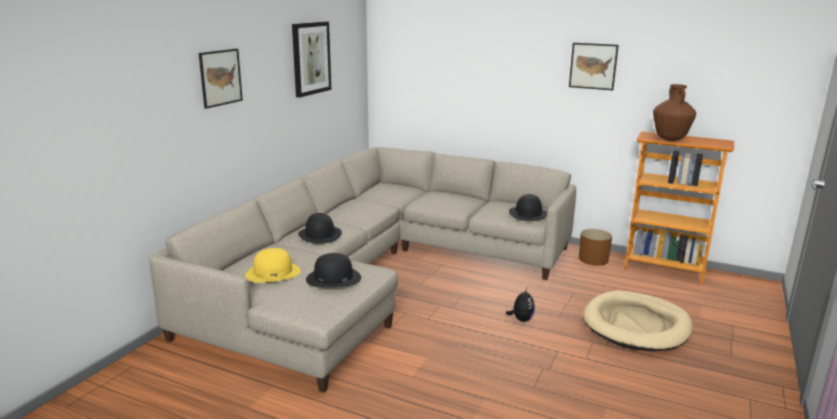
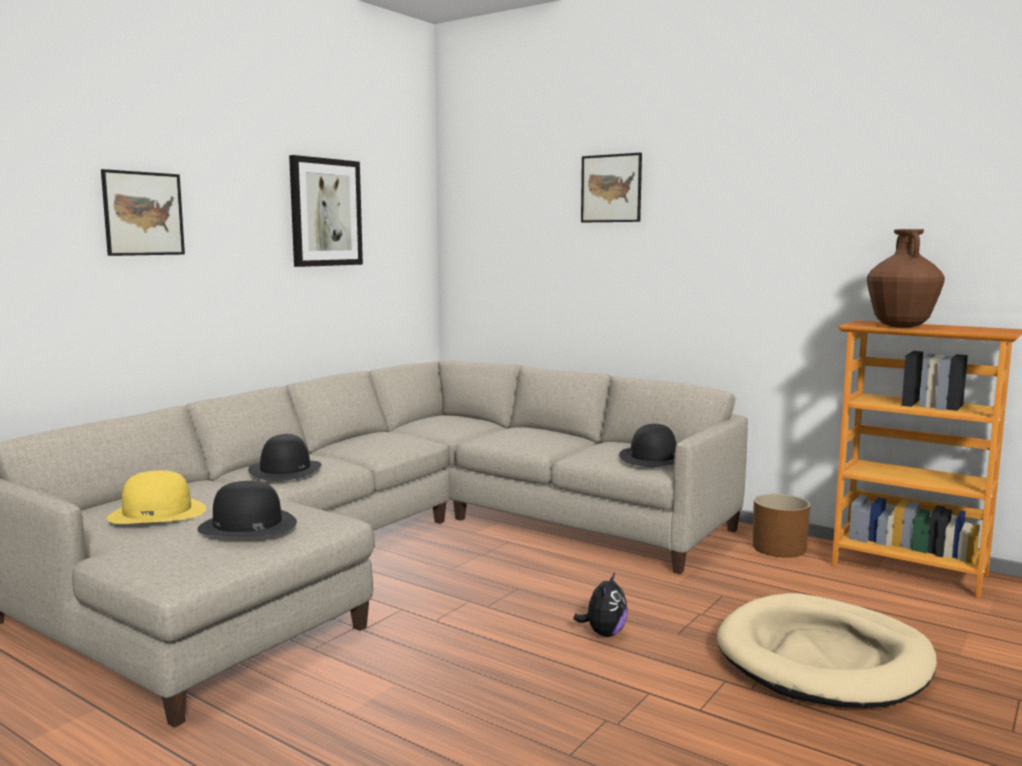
camera: 10 degrees right, 10 degrees down
picture [569,43,619,90] -> picture moved to [581,153,642,222]

